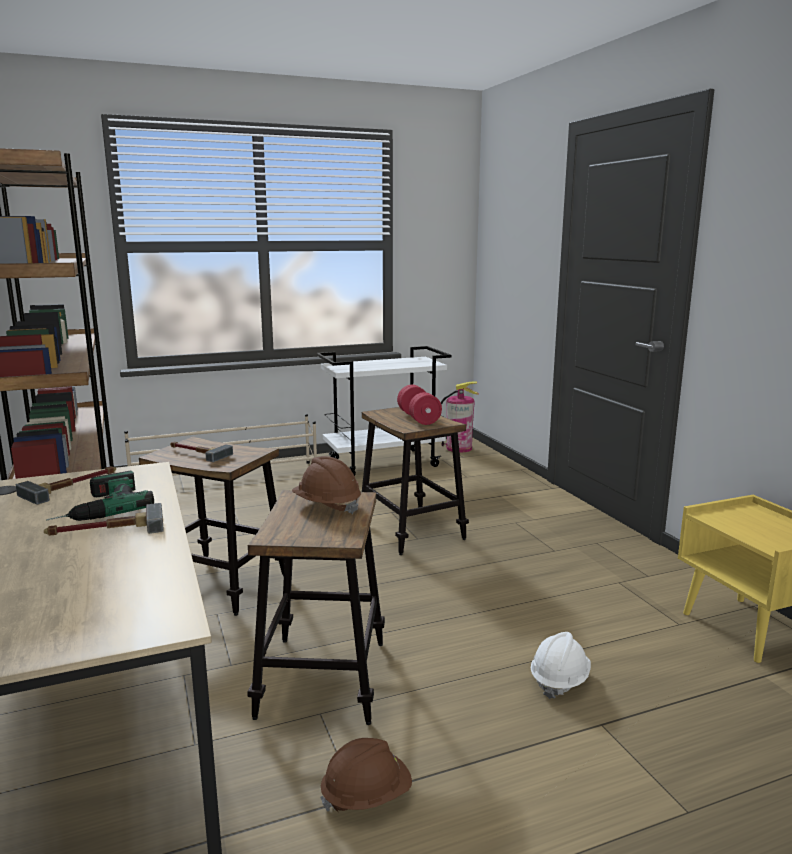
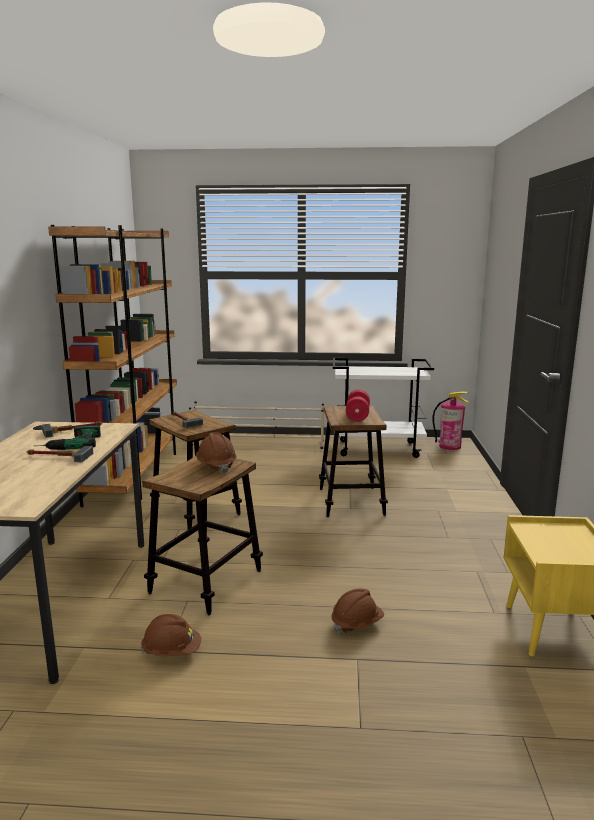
camera: 25 degrees right, 0 degrees up
white hard hat [531,632,591,699] -> brown hard hat [331,589,384,634]

